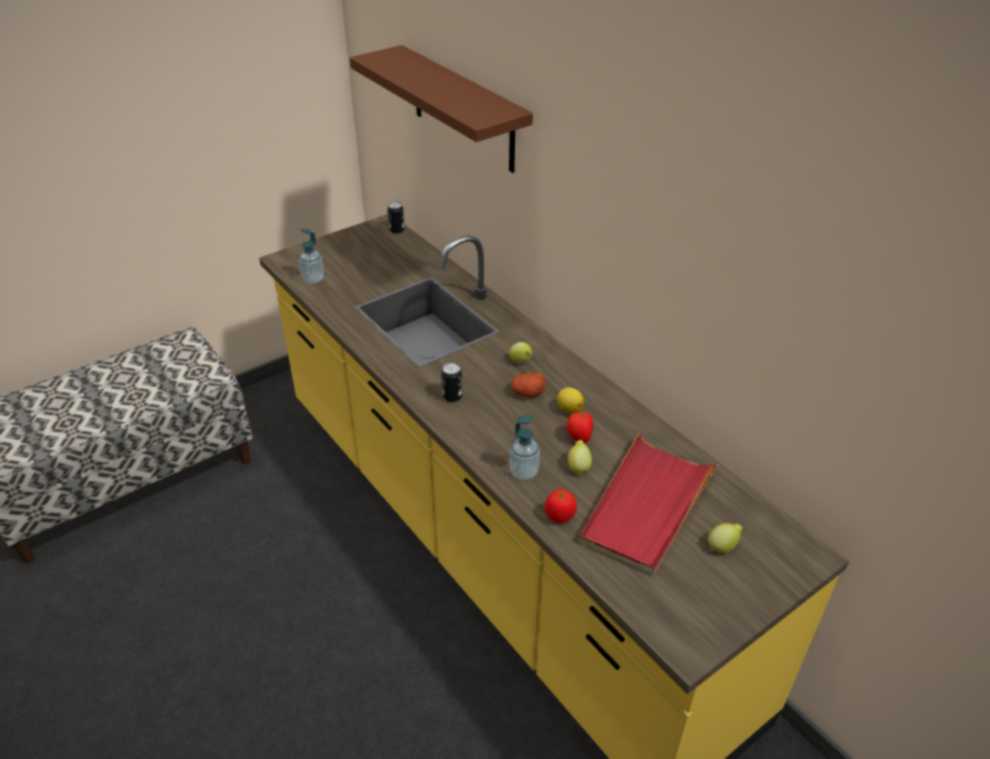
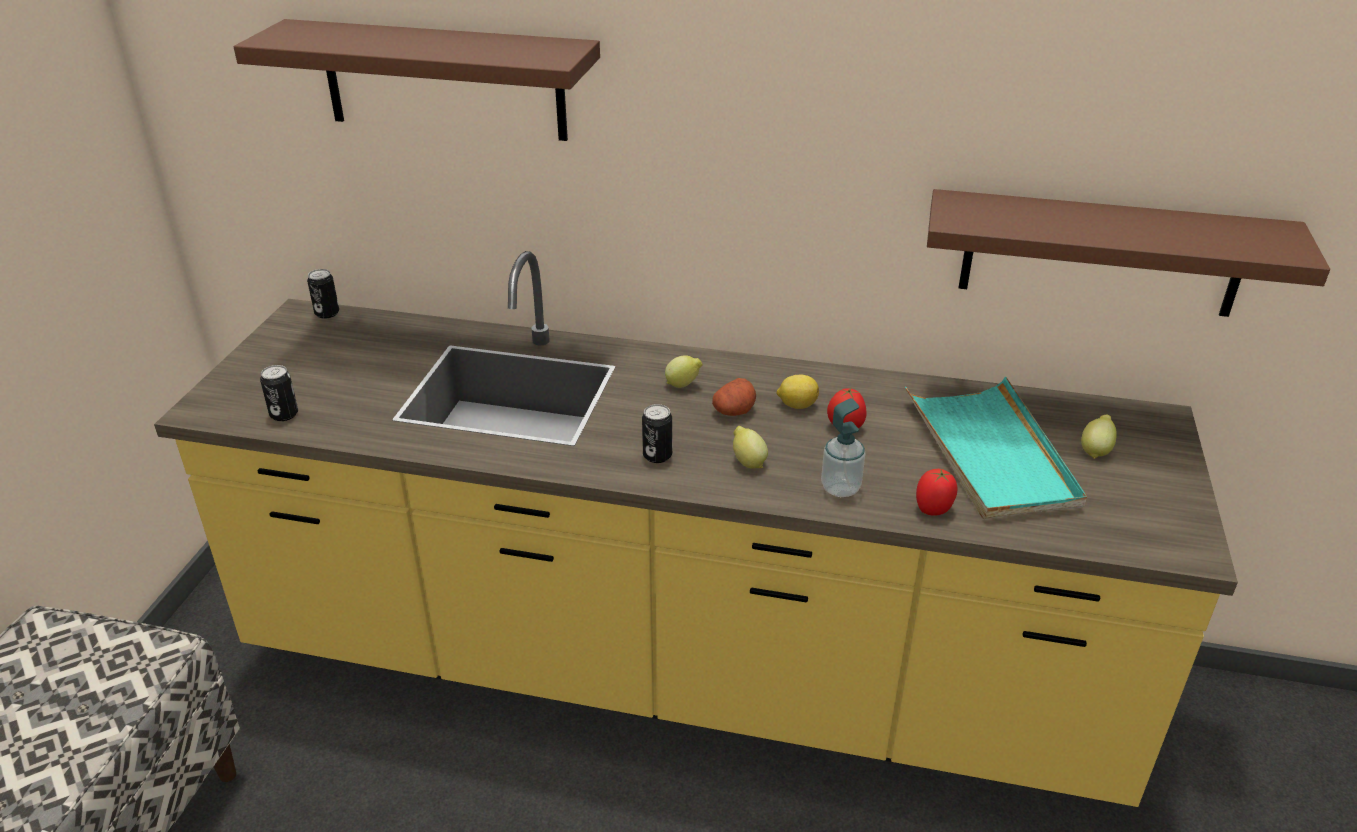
camera: 40 degrees left, 5 degrees down
soap dispenser [299,229,324,284] -> can [260,365,298,421]
lemon [568,440,592,476] -> lemon moved to [733,426,768,469]
red tray [579,432,719,574] -> turquoise tray [905,377,1087,519]
none -> brown shelf [927,189,1330,317]

